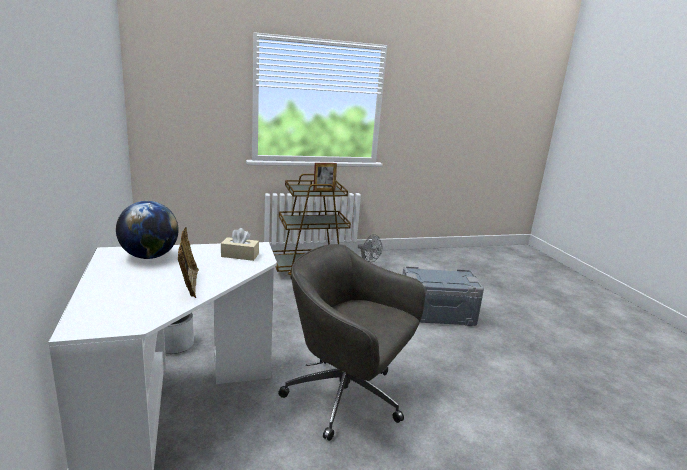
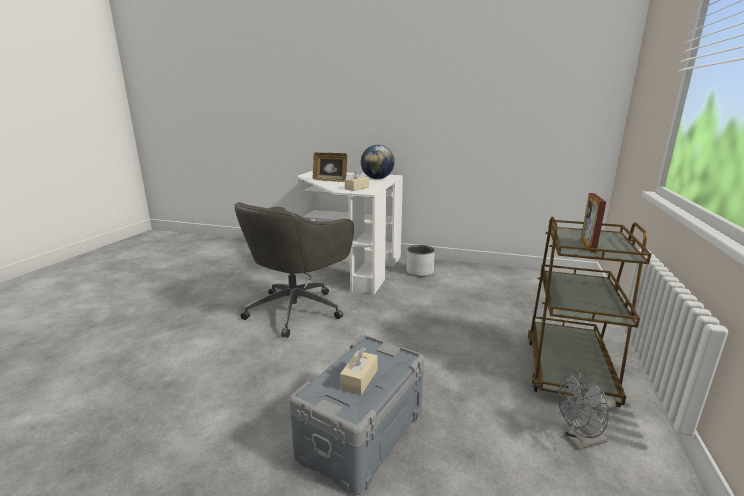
camera: 125 degrees right, 0 degrees up
grey office chair [278,244,426,441] -> grey office chair turned 150 degrees clockwise [234,202,354,338]
none -> beige tissue box [340,347,377,395]

